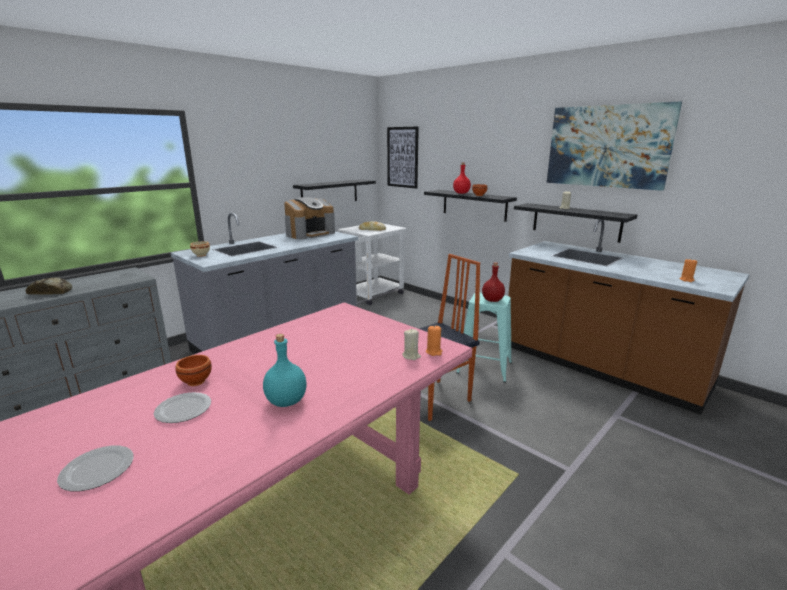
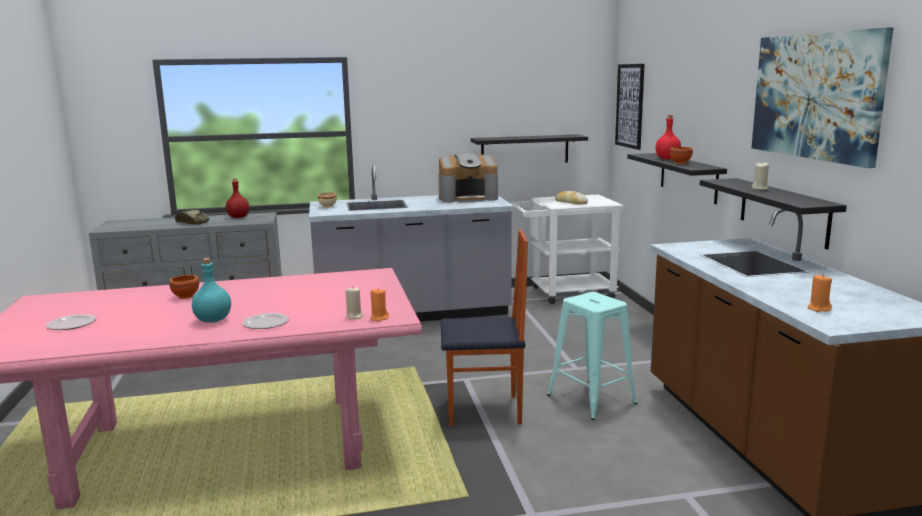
camera: 35 degrees right, 5 degrees down
plate [154,392,211,423] -> plate moved to [242,313,289,329]
red bottle [482,262,505,302] -> red bottle moved to [226,178,249,218]

